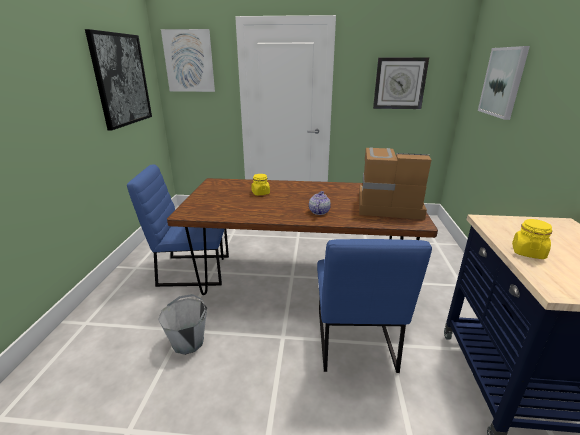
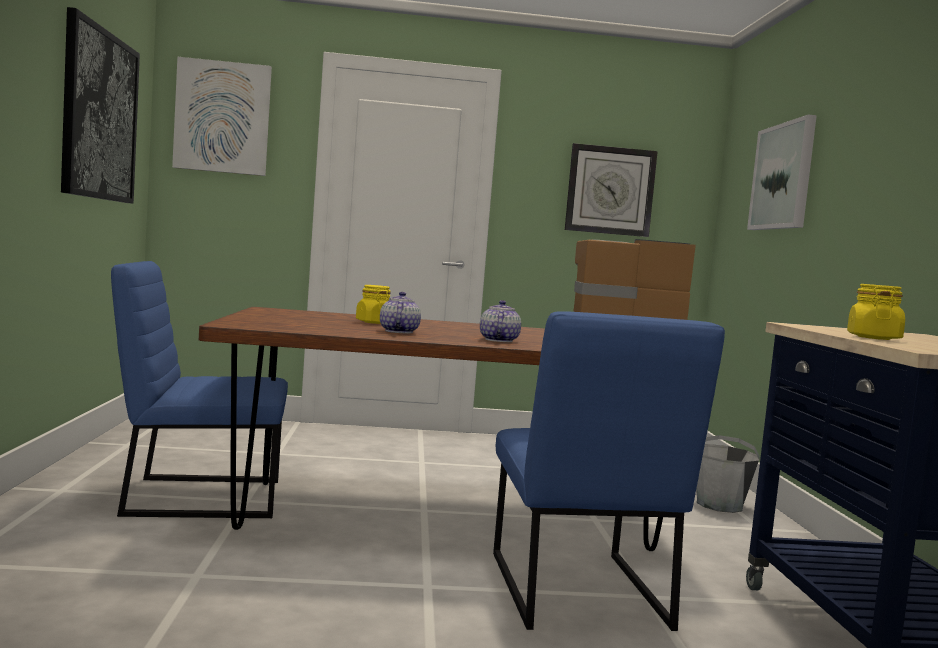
camera: 10 degrees left, 20 degrees down
grey bucket [158,294,207,355] -> grey bucket moved to [696,435,760,513]
none -> teapot [380,292,421,333]

